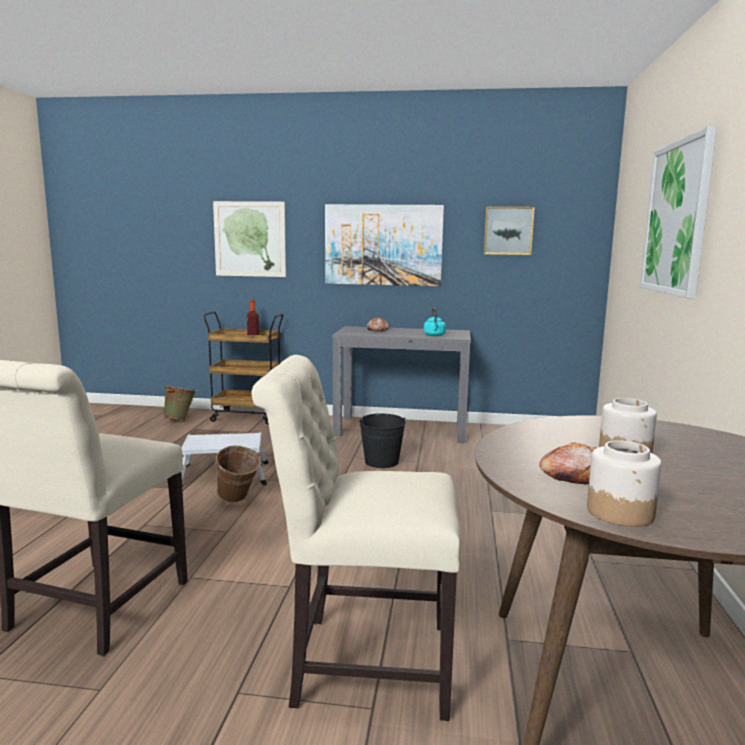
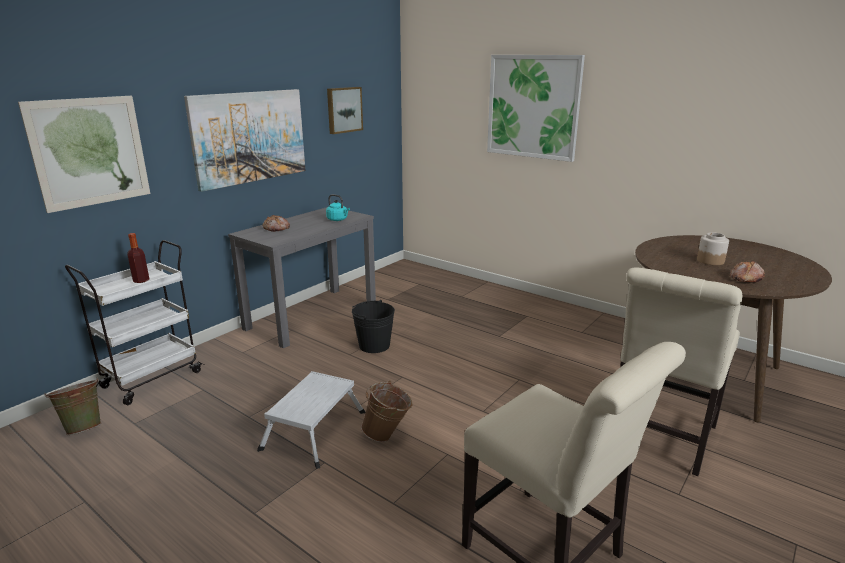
camera: 60 degrees left, 10 degrees up
brown cart [204,311,283,425] -> white cart [65,240,204,405]
jar [587,440,662,527] -> none

